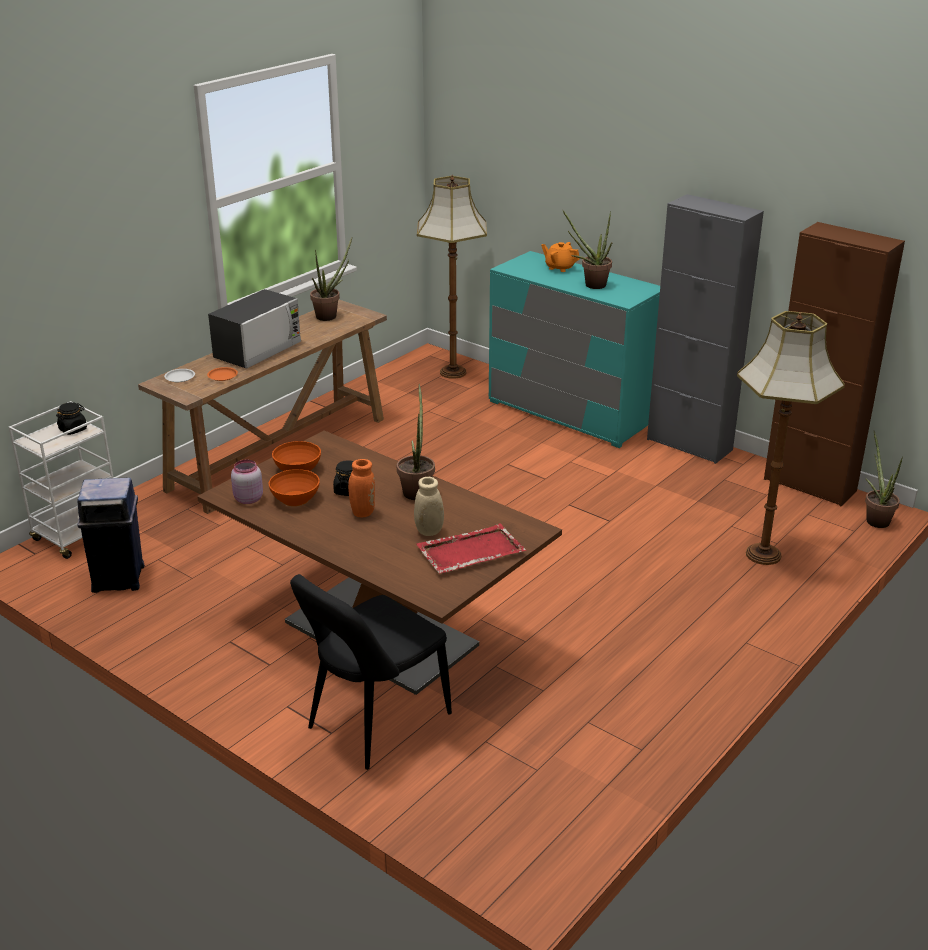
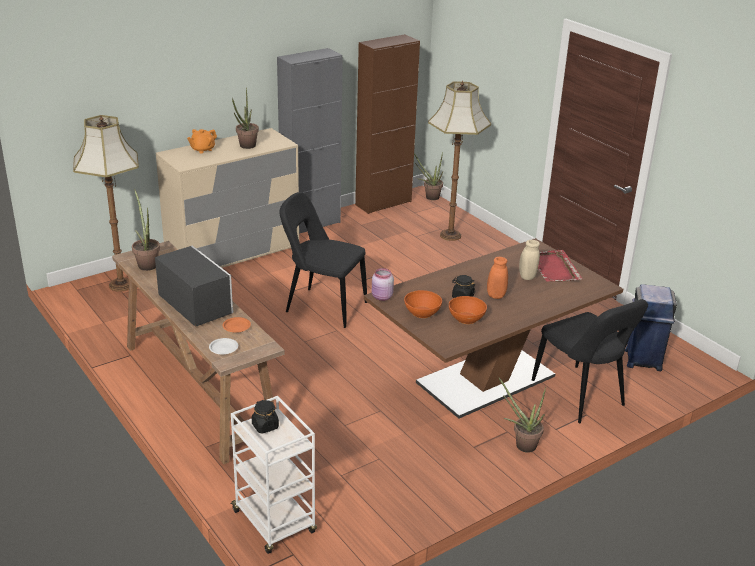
camera: 75 degrees left, 0 degrees up
blue trash can [77,478,145,593] -> blue trash can moved to [625,284,677,371]
pink jar [231,460,263,504] -> pink jar moved to [372,268,394,301]
potted plant [397,384,435,500] -> potted plant moved to [499,378,546,453]
turquoise dresser [489,251,660,448] -> beige dresser [156,128,299,268]
none -> black chair [279,192,367,328]

